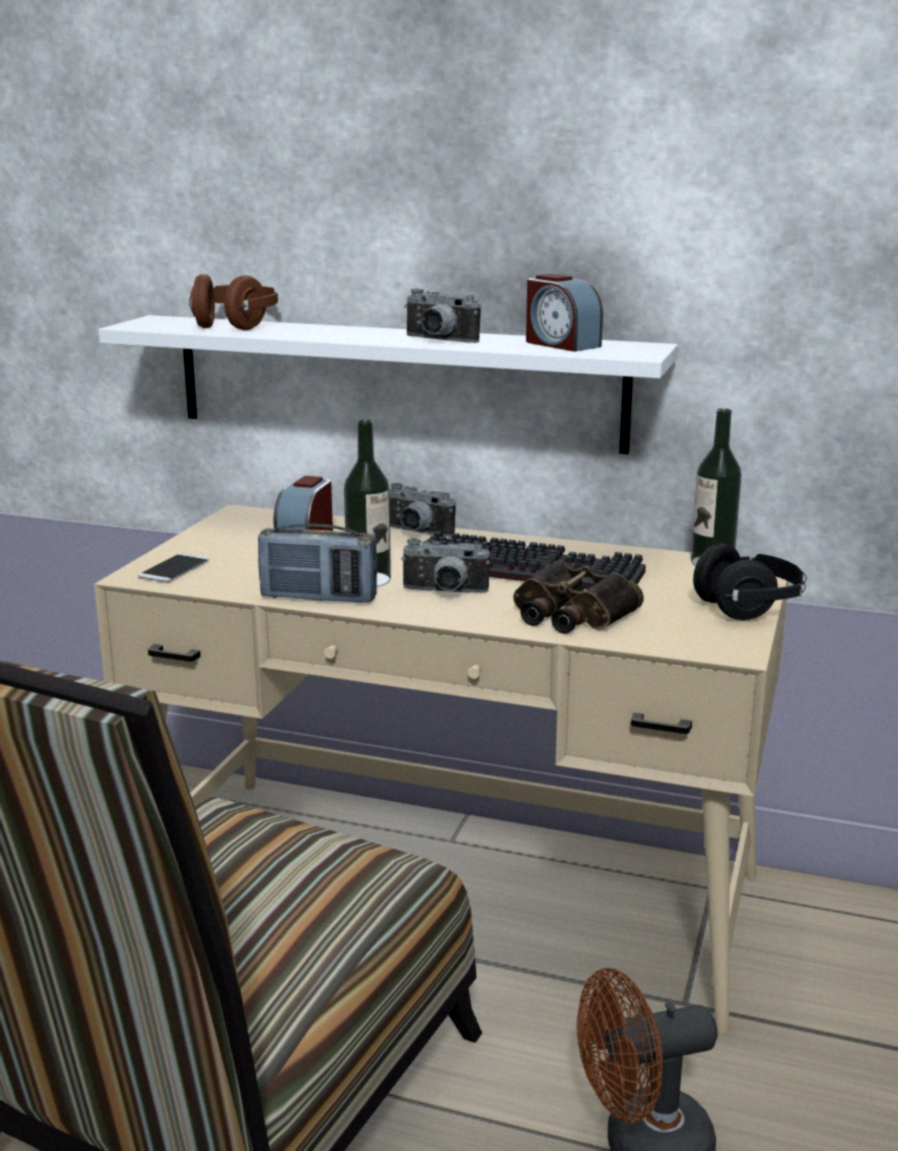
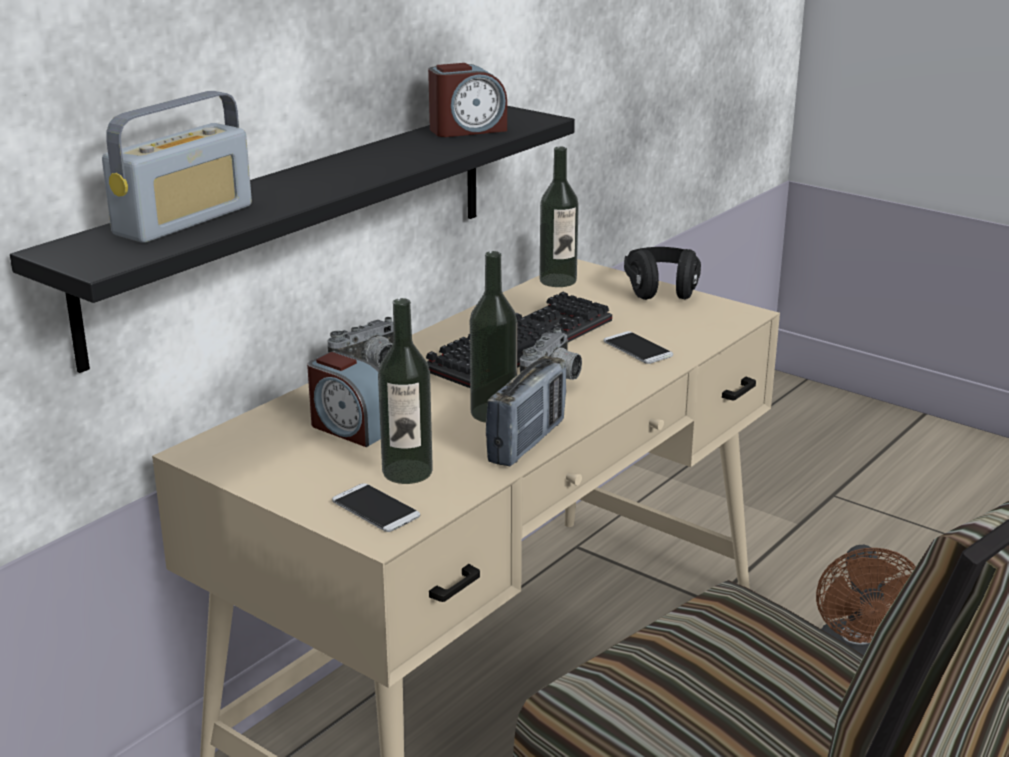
camera: 70 degrees left, 5 degrees up
white shelf [99,315,678,454] -> black shelf [10,106,575,373]
brown headphones [189,274,278,330] -> radio [102,91,252,243]
camera [404,289,481,343] -> none
binoculars [513,560,644,634] -> phone [604,331,673,364]
none -> bottle [378,298,433,484]

